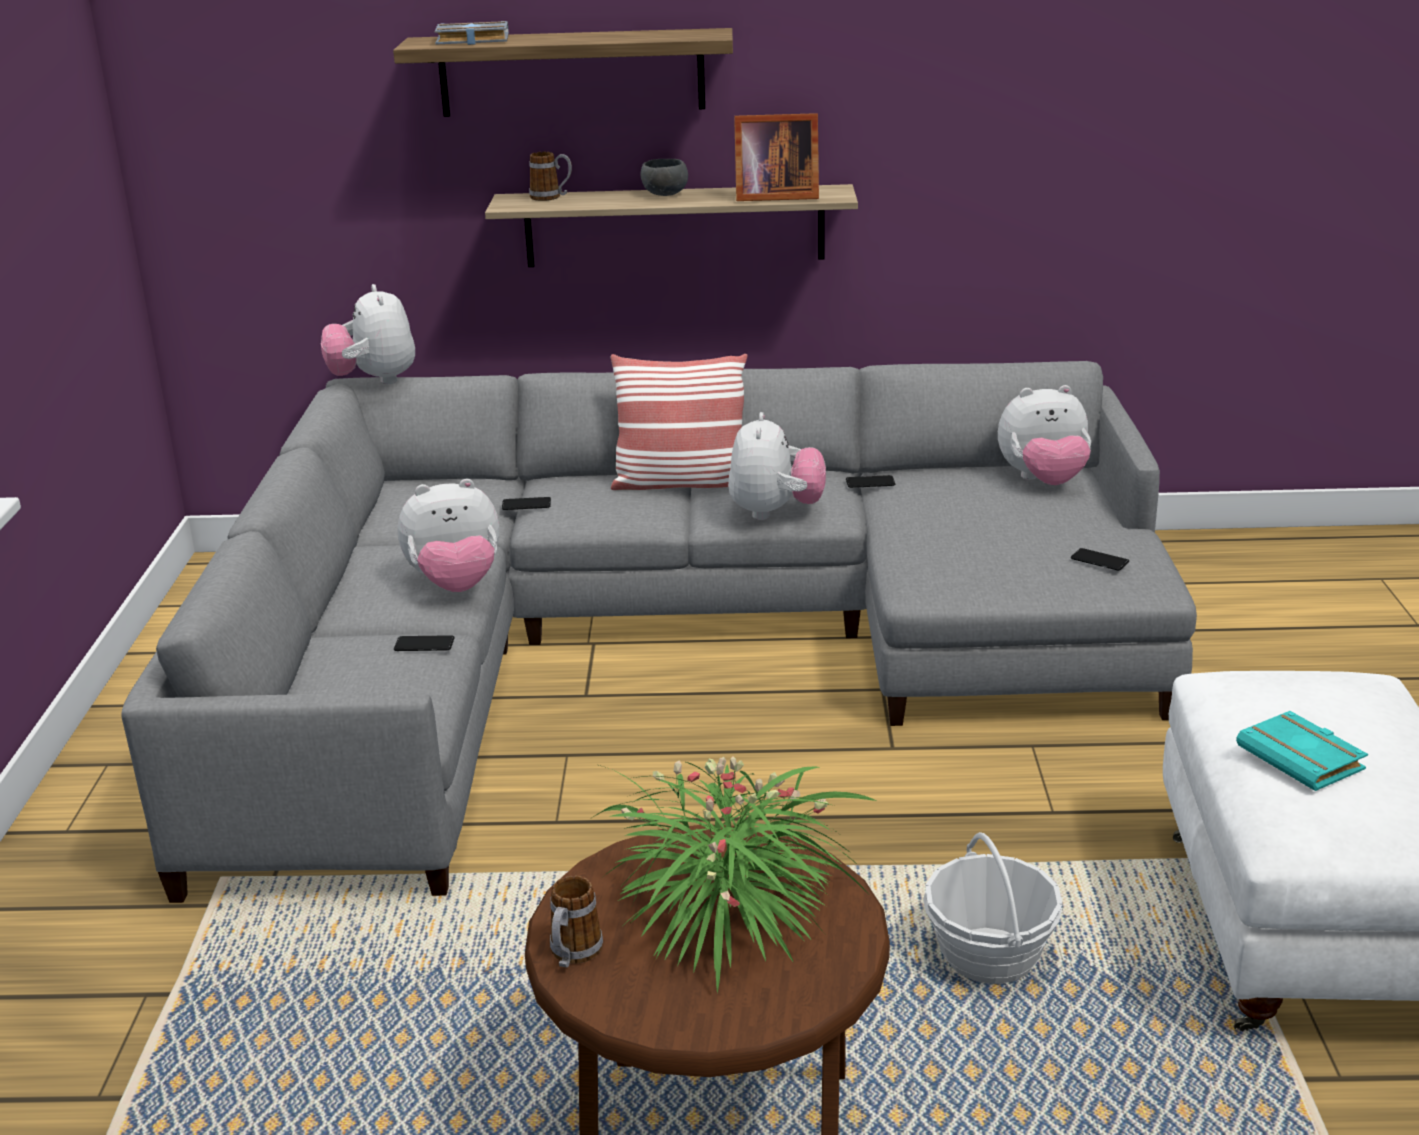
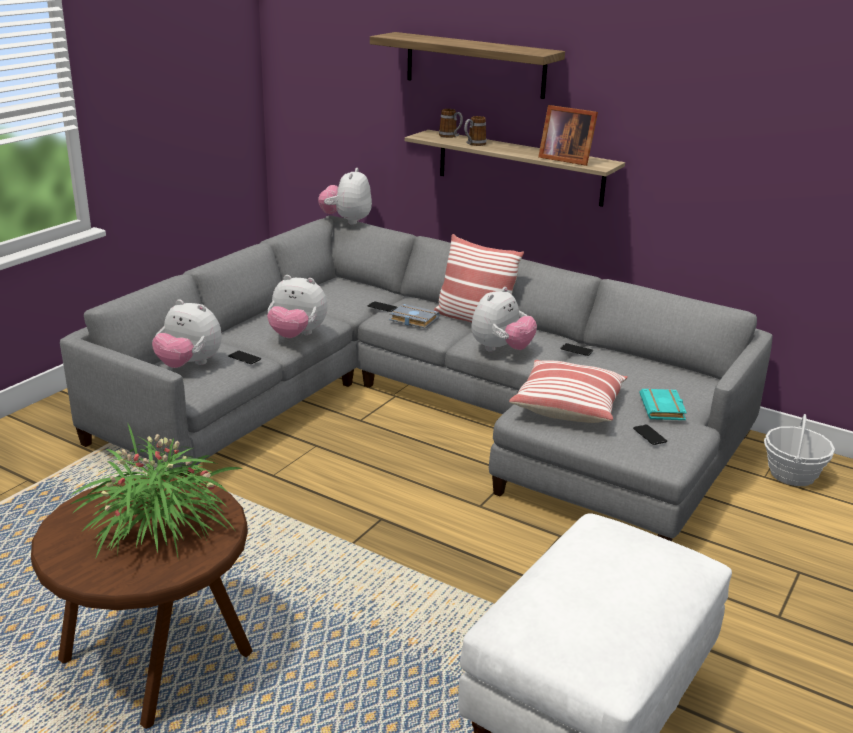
camera: 30 degrees right, 0 degrees up
grey book [434,21,509,45] -> grey book moved to [389,304,440,329]
mug [550,876,603,967] -> mug moved to [464,116,487,146]
grey bowl [641,159,688,196] -> none
basket [923,832,1062,984] -> basket moved to [764,414,835,486]
plush toy [998,385,1091,485] -> plush toy moved to [152,299,222,368]
turquoise book [1236,711,1368,791] -> turquoise book moved to [639,389,687,420]
none -> pillow [509,360,628,423]

